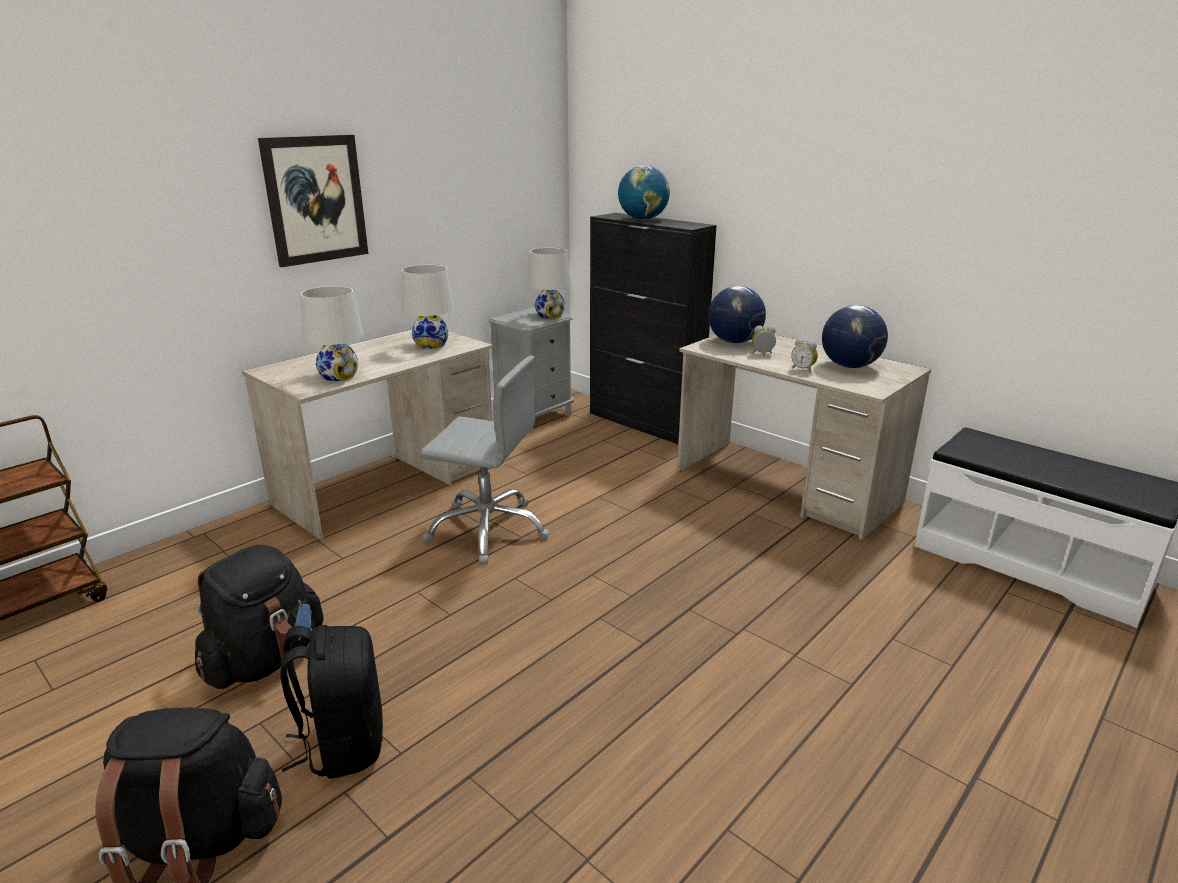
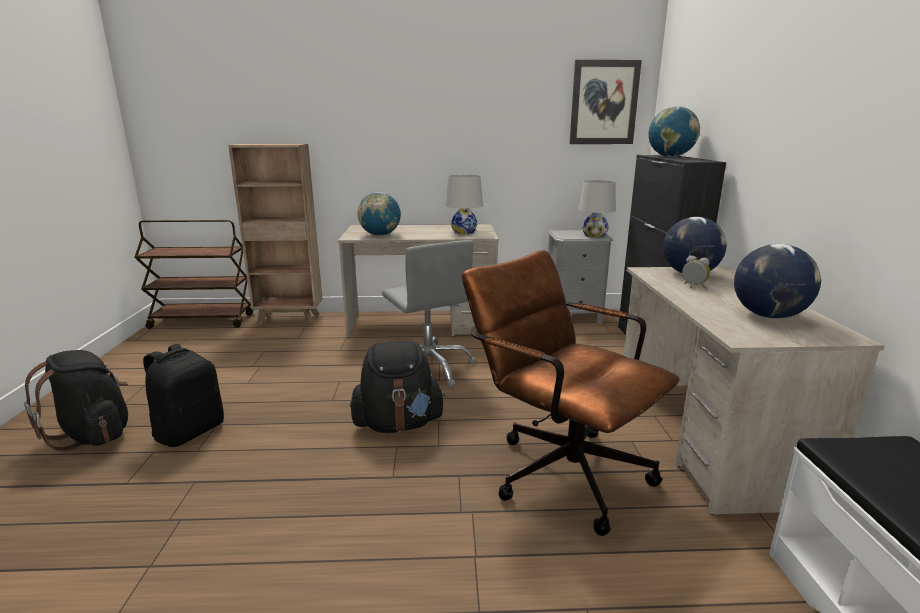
camera: 45 degrees right, 5 degrees down
black backpack [195,545,324,689] -> black backpack moved to [350,341,446,433]
picture [258,135,368,267] -> picture moved to [570,60,642,144]
white table lamp [300,286,364,381] -> globe [357,192,401,236]
alarm clock [791,338,818,373] -> none
none -> brown bookcase [228,144,322,327]
none -> brown office chair [462,250,680,536]

